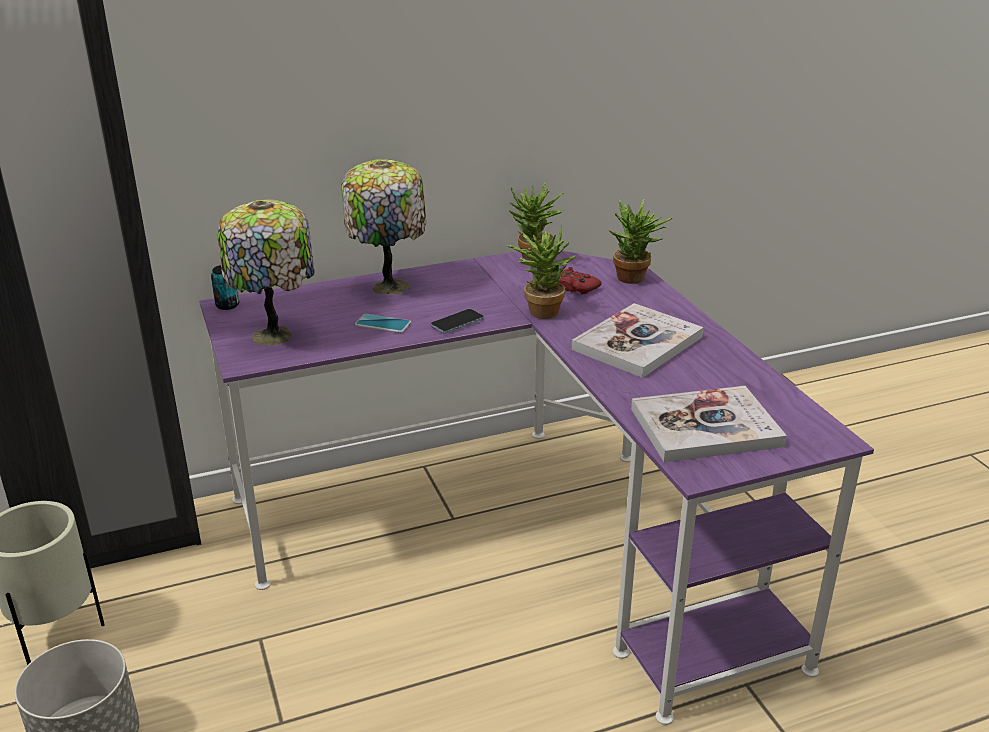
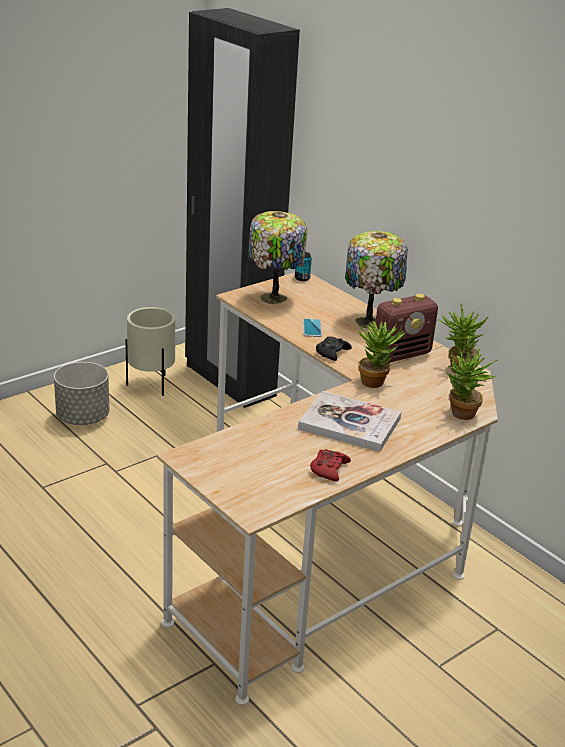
camera: 70 degrees right, 0 degrees up
purple desk [199,251,874,725] -> beige desk [157,273,498,705]
phone [431,309,484,334] -> black game controller [316,336,352,361]
red game controller [558,267,602,294] -> red game controller moved to [310,449,351,482]
book [631,386,787,462] -> none
none -> radio [375,294,438,362]

